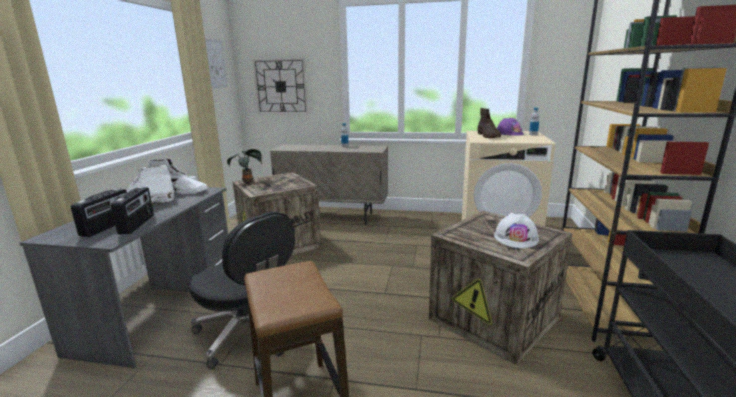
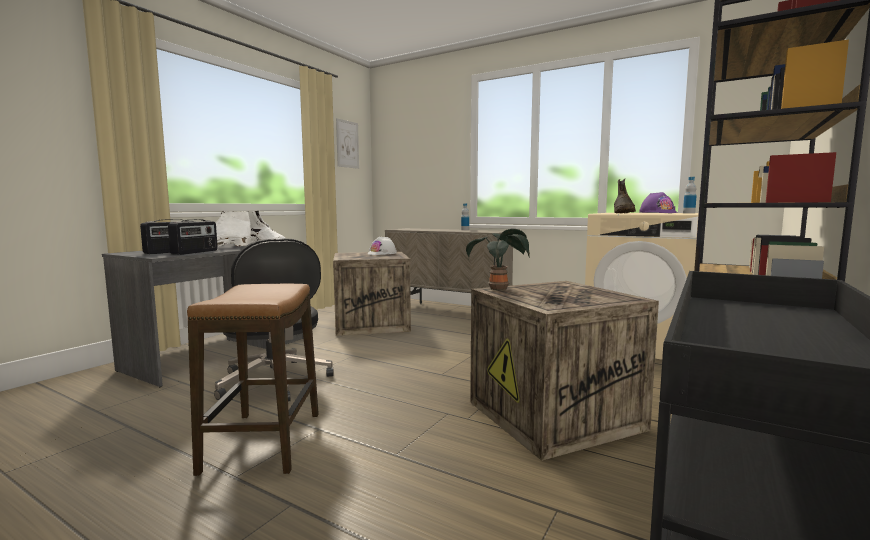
camera: 20 degrees right, 10 degrees down
potted plant [227,149,262,183] -> potted plant moved to [466,229,530,290]
wall clock [252,58,309,114] -> none
white hard hat [494,213,539,248] -> white hard hat moved to [367,237,396,255]

